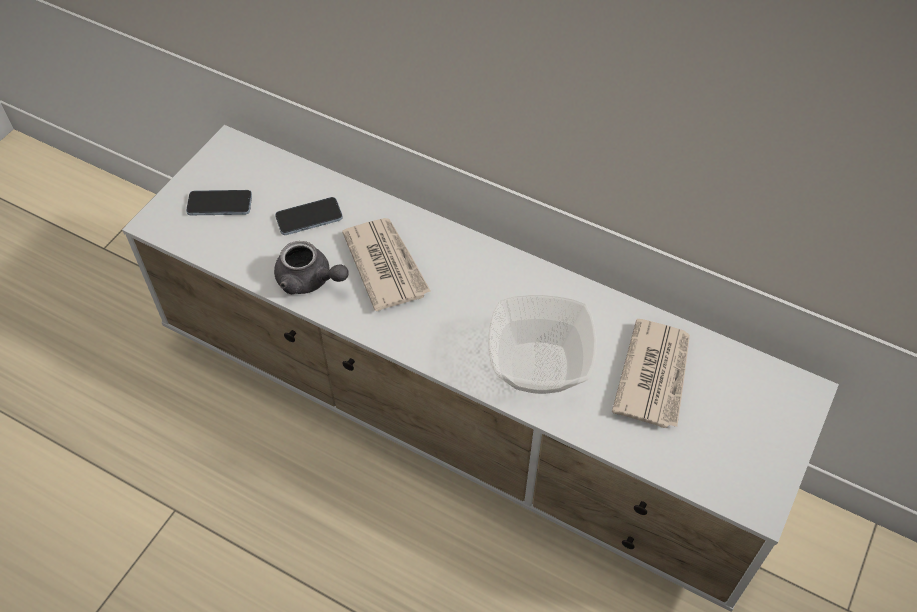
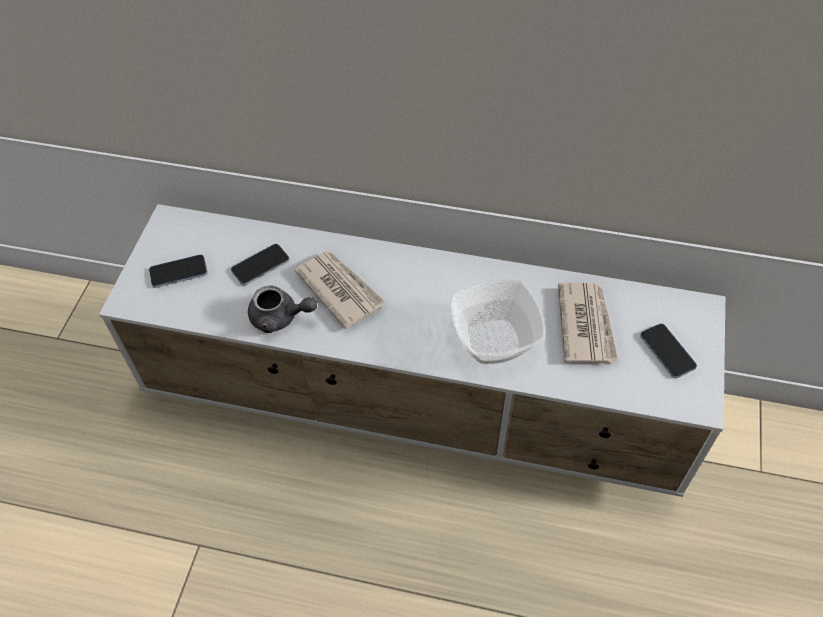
camera: 15 degrees left, 0 degrees up
none -> phone [640,323,697,378]

